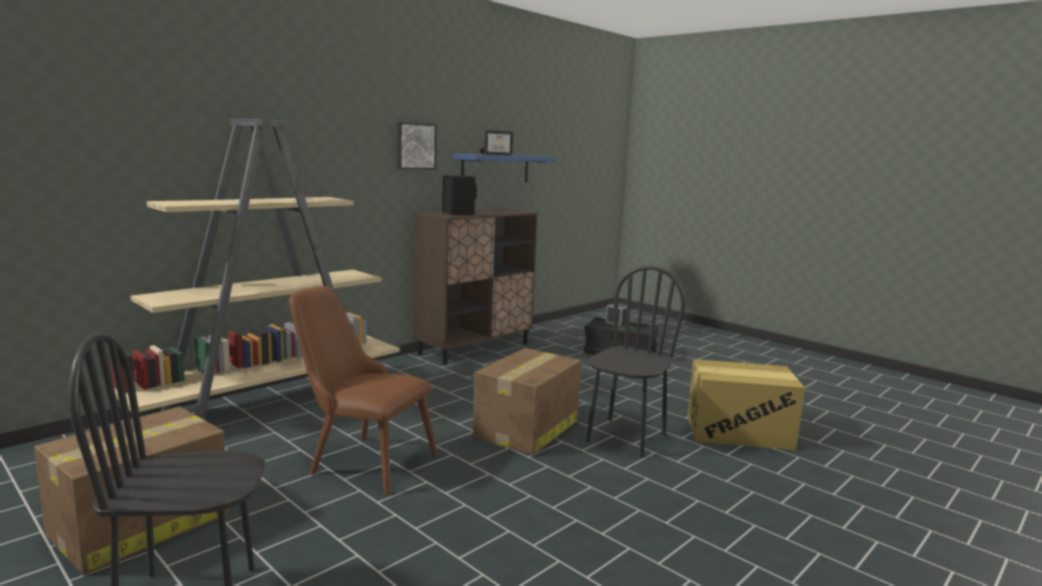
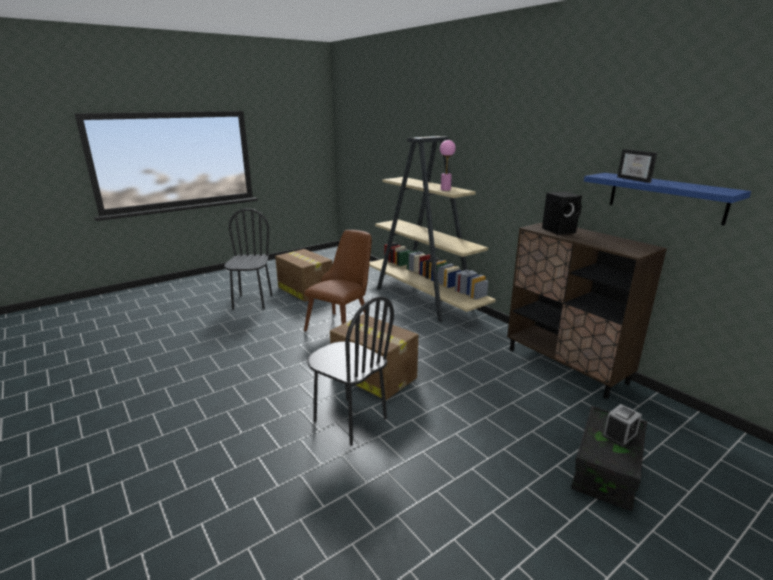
camera: 100 degrees right, 10 degrees up
picture [397,122,437,169] -> none
cardboard box [687,359,805,450] -> none
none -> pink table lamp [440,140,456,191]

